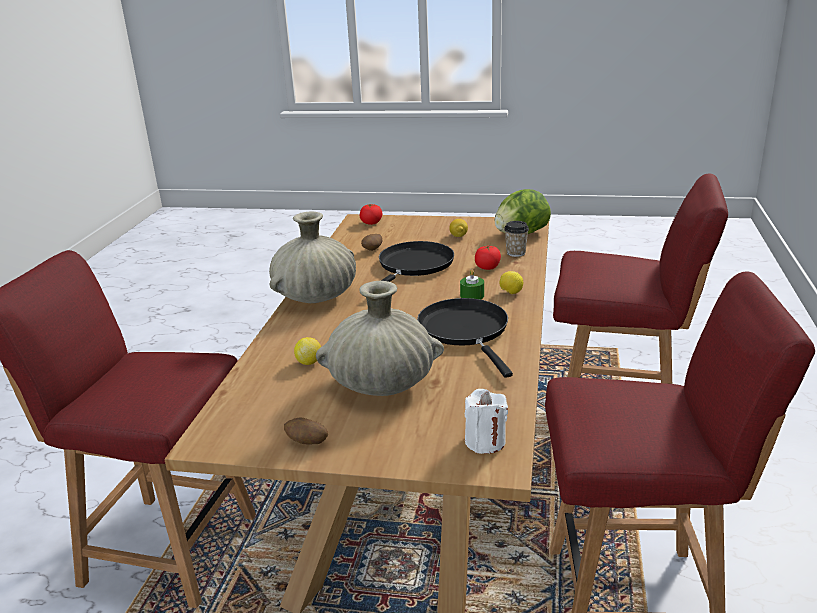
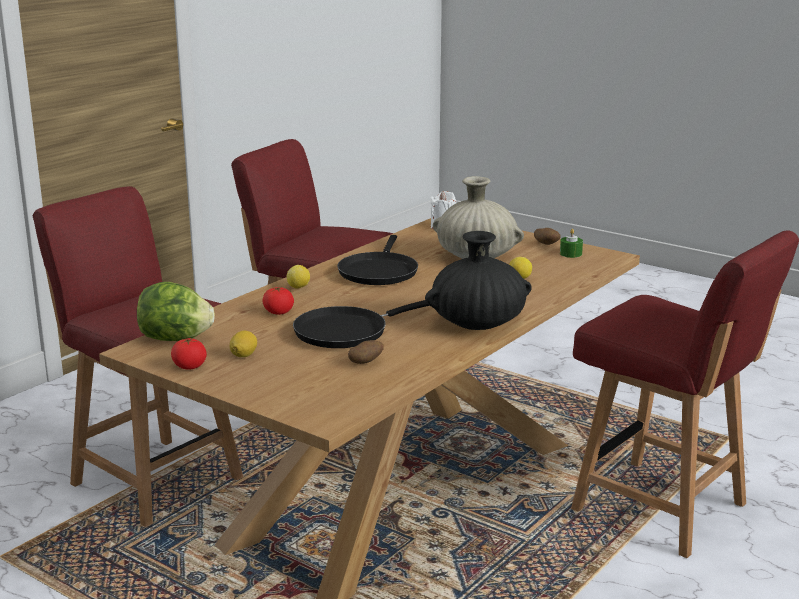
camera: 155 degrees left, 5 degrees down
beige vase [269,212,356,303] -> black vase [425,231,532,330]
tomato [360,204,382,225] -> tomato moved to [171,338,207,370]
green candle [460,270,484,300] -> green candle moved to [560,229,583,258]
cup [504,221,529,257] -> none

